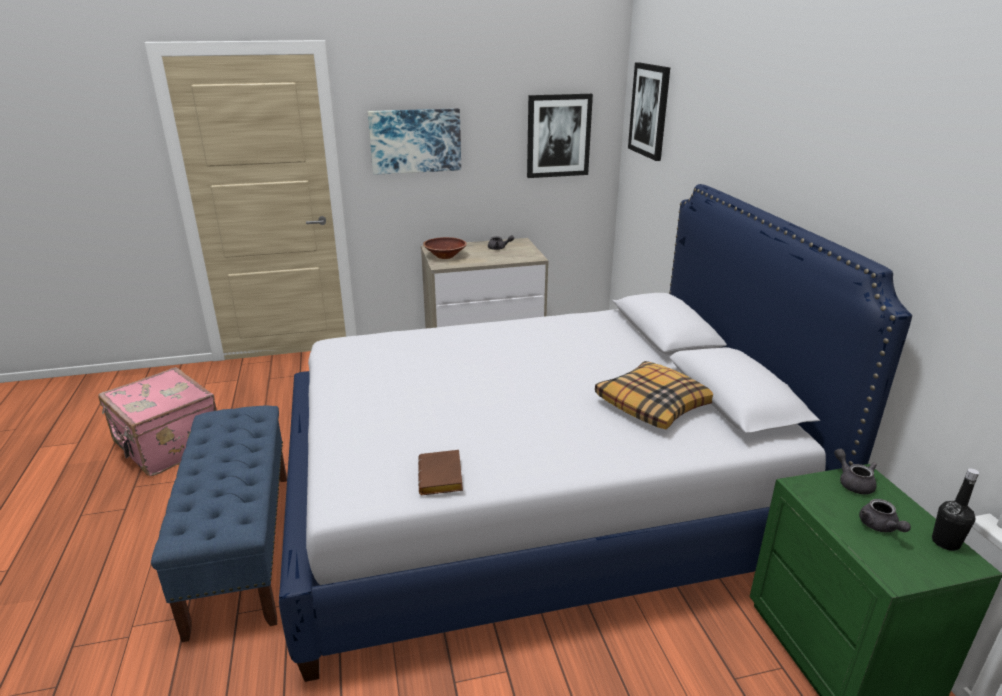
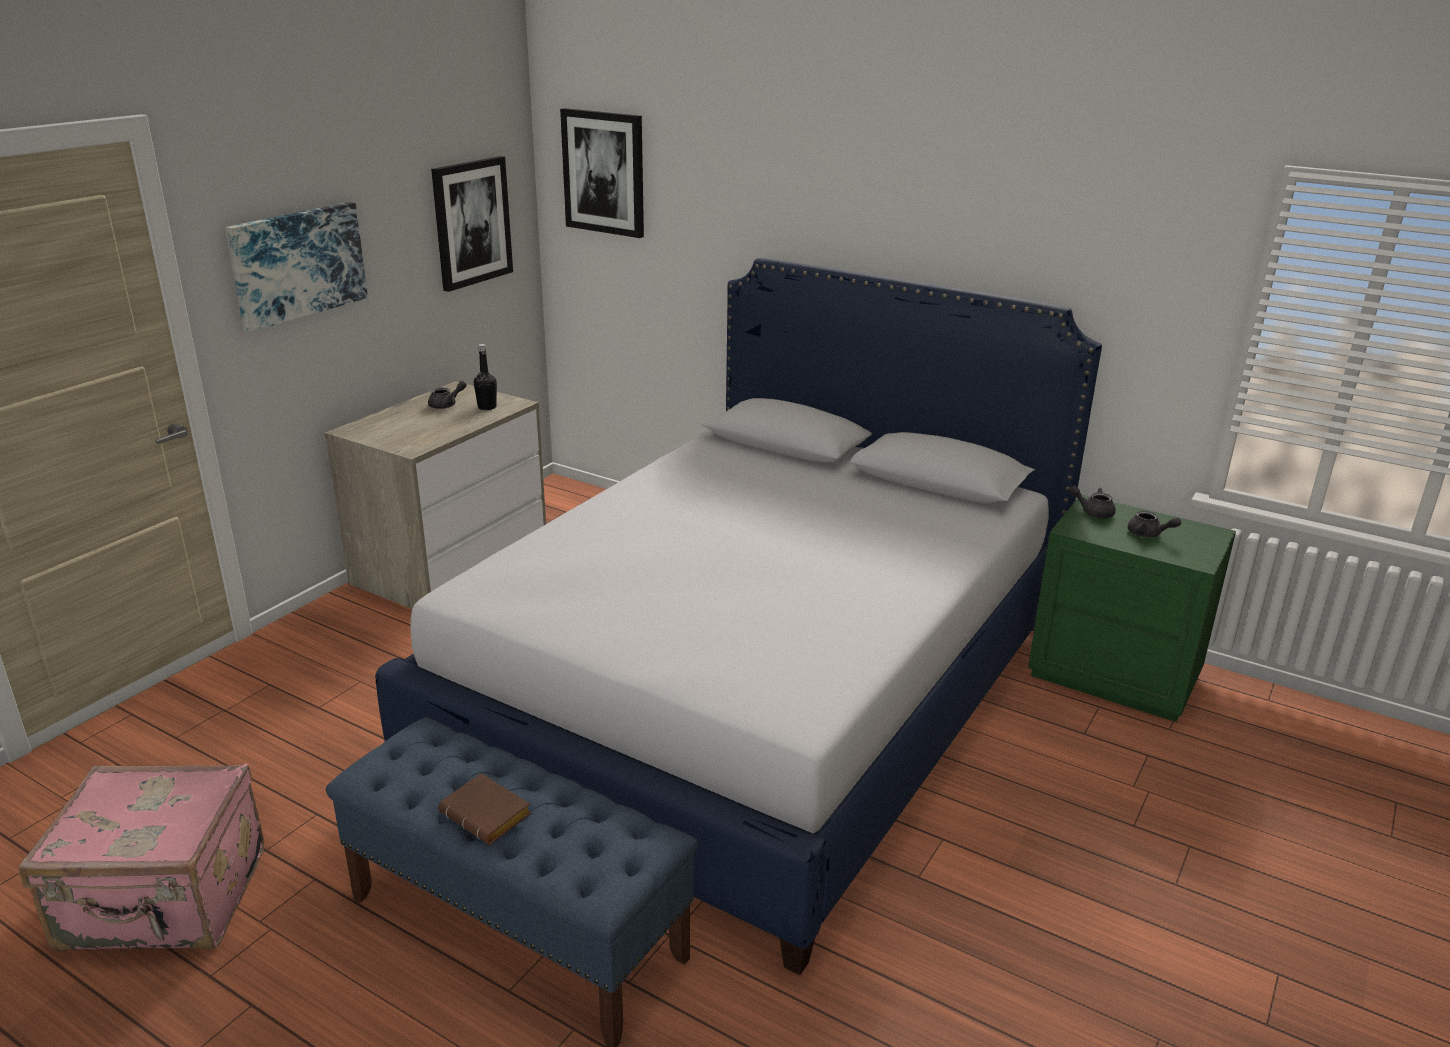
camera: 45 degrees left, 0 degrees up
brown book [418,450,463,495] -> brown book moved to [438,773,531,845]
brown bowl [423,237,467,259] -> none
pillow [595,361,713,429] -> none
black bottle [932,468,979,551] -> black bottle moved to [474,344,497,410]

